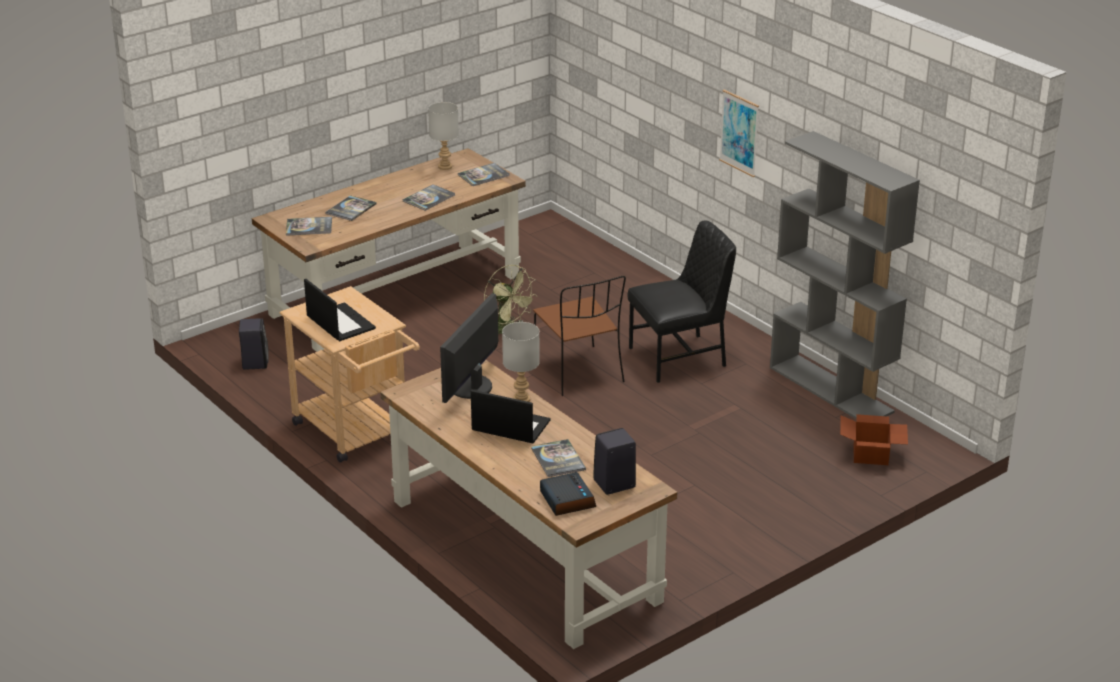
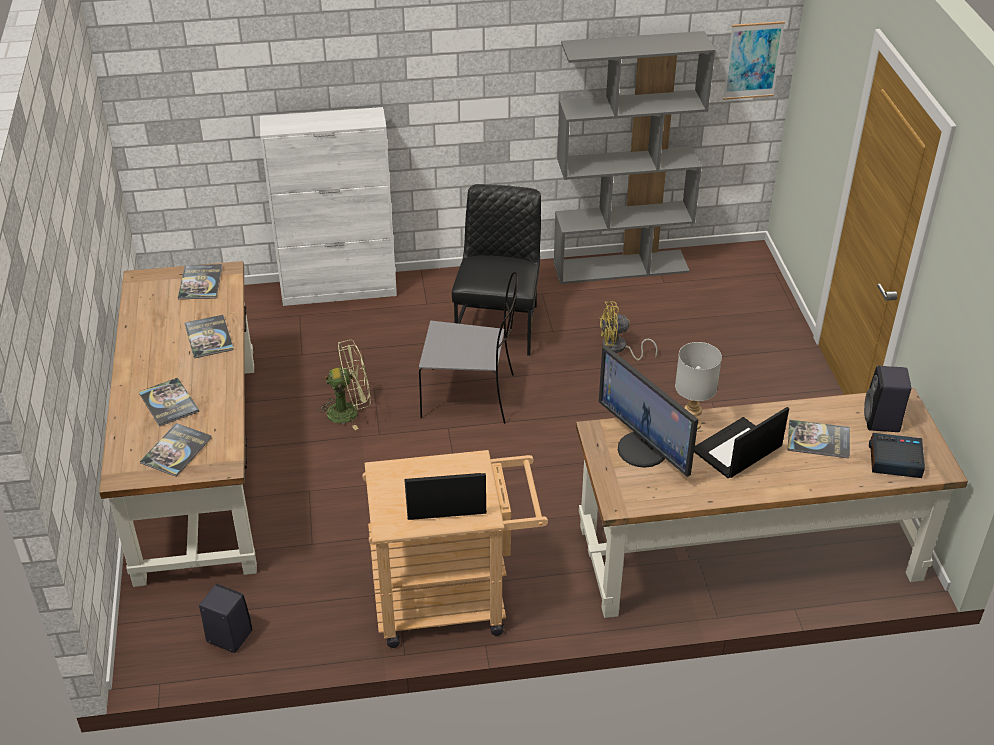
camera: 60 degrees left, 10 degrees up
grey table lamp [428,102,459,170] -> none
brown chair [533,276,626,396] -> grey chair [419,272,518,424]
picture [719,90,759,177] -> picture moved to [723,21,785,100]
cardboard box [840,414,908,465] -> none
none -> white cabinet [260,107,397,306]
none -> yellow fan [599,302,658,360]

